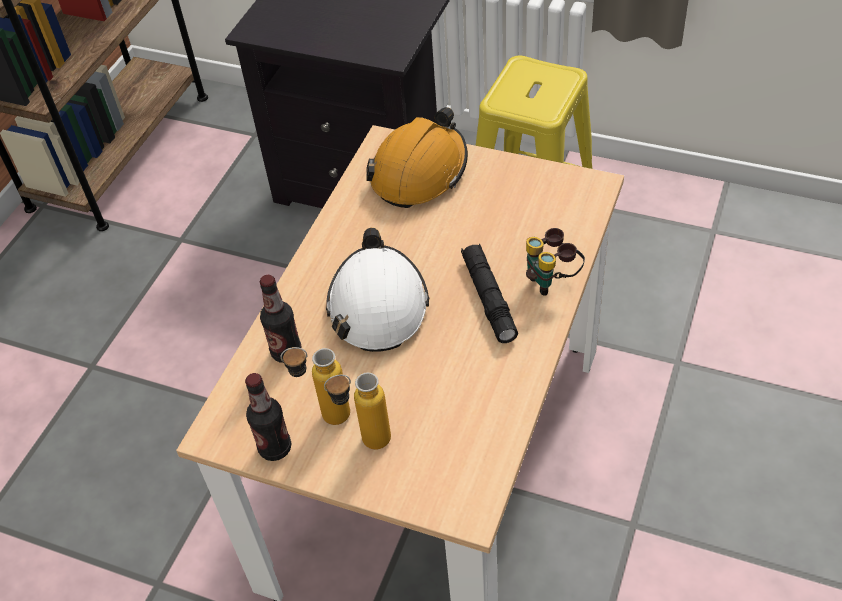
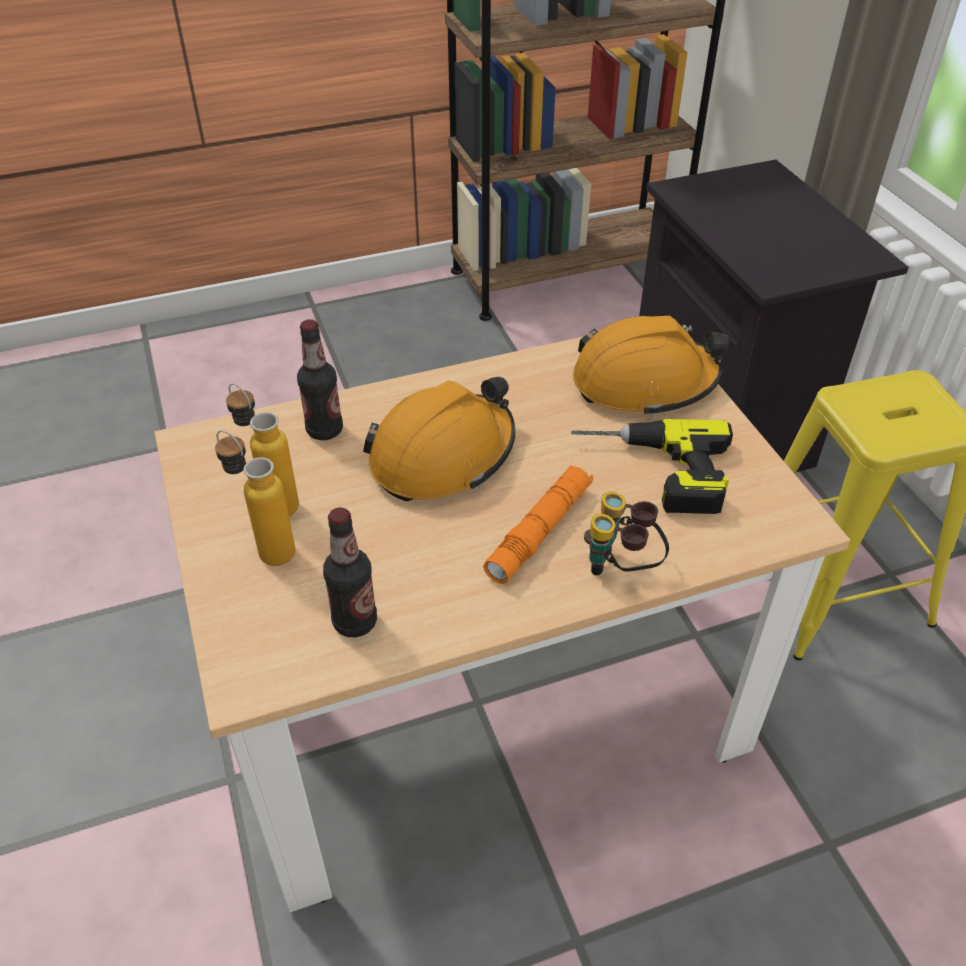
camera: 45 degrees right, 5 degrees down
bottle [245,373,292,461] -> bottle moved to [323,507,377,637]
white hard hat [326,228,429,352] -> orange hard hat [363,377,515,501]
black flashlight [461,244,518,343] -> orange flashlight [483,465,593,584]
none -> power drill [571,419,733,514]

